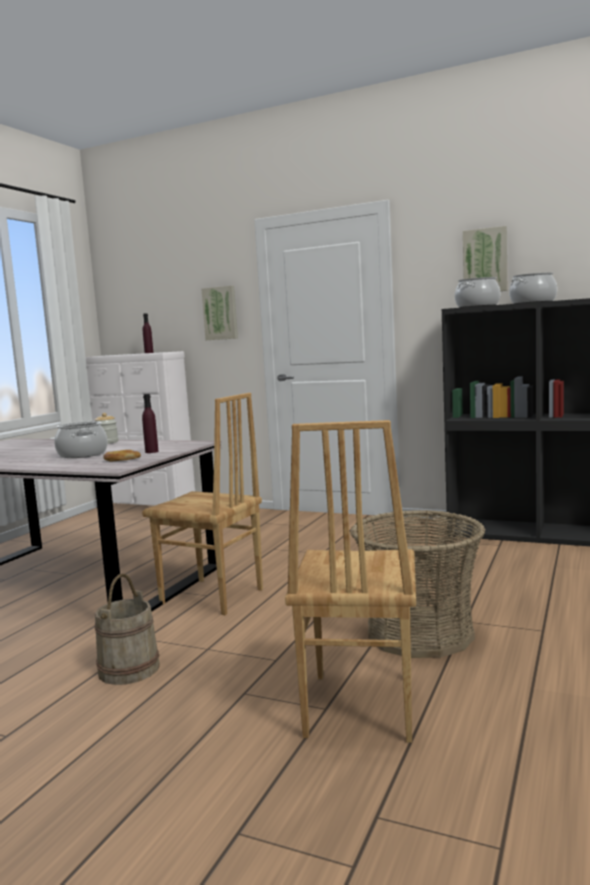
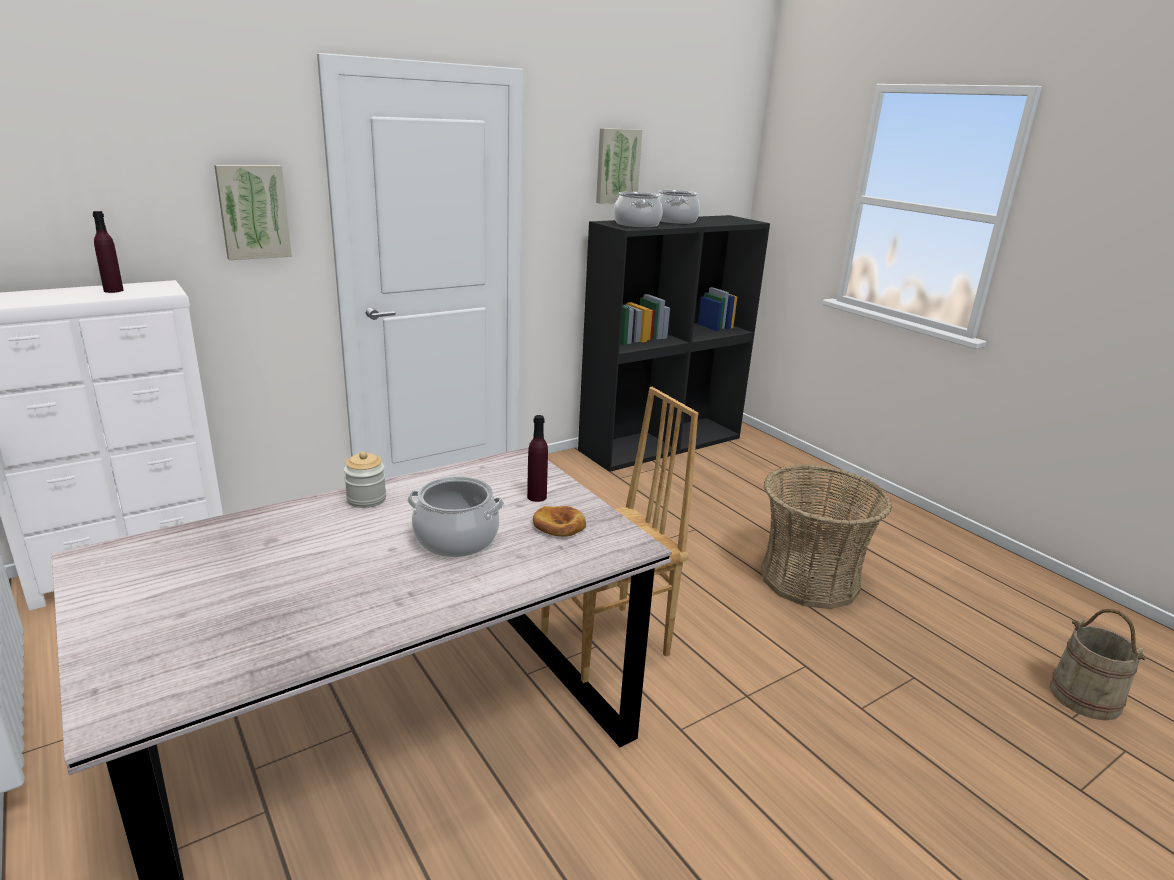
camera: 60 degrees left, 15 degrees up
beige bucket [95,574,160,685] -> beige bucket moved to [1049,609,1147,721]
brown chair [285,420,416,743] -> none

